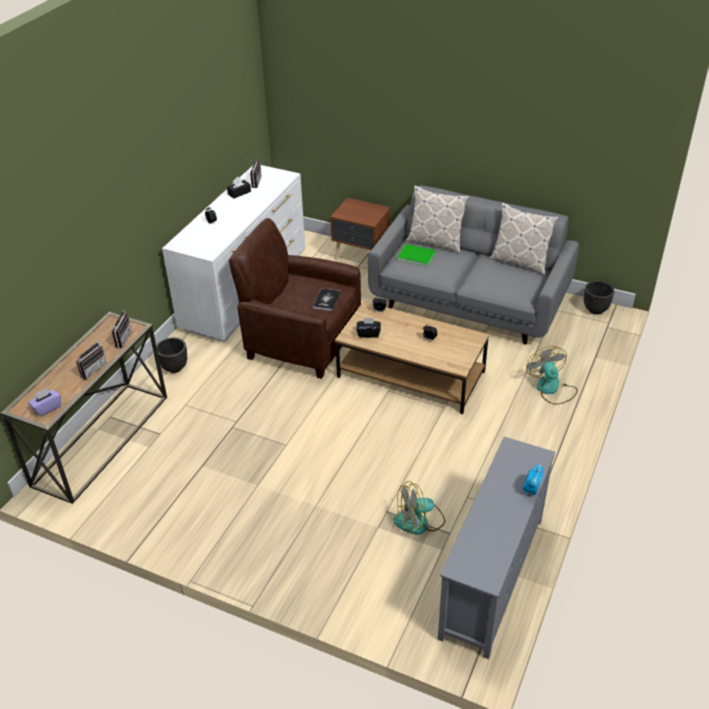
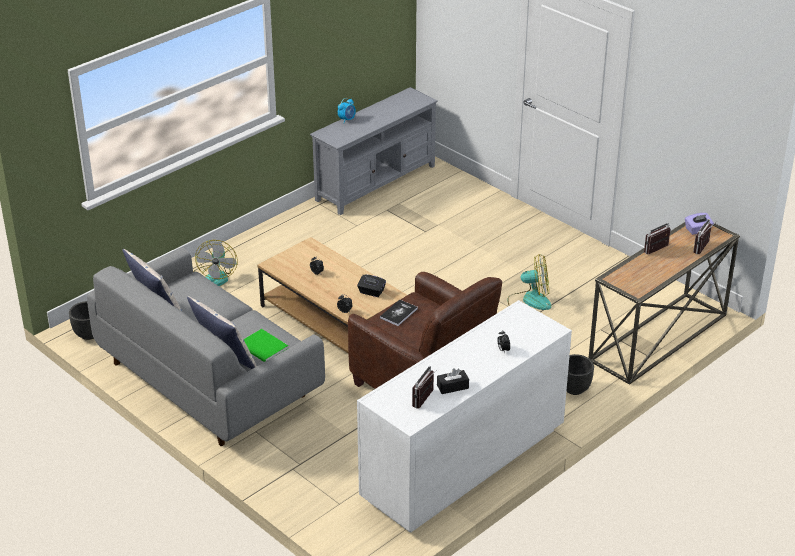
camera: 160 degrees left, 5 degrees down
radio [110,310,132,348] -> radio moved to [693,219,716,254]
brown nightstand [330,198,391,260] -> none
fan [394,481,445,535] -> fan moved to [507,254,551,310]

